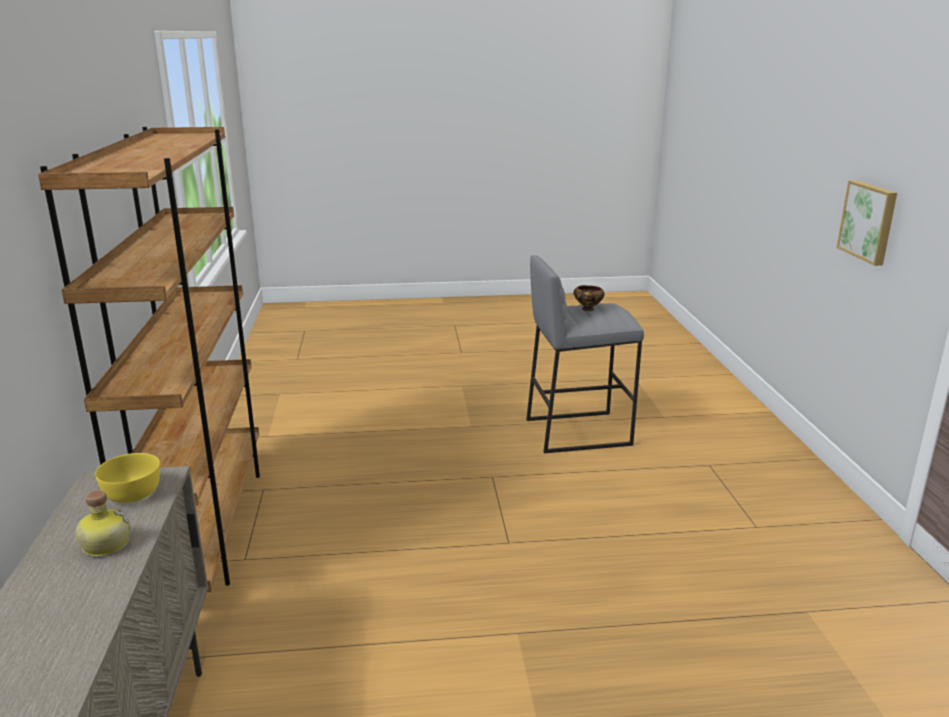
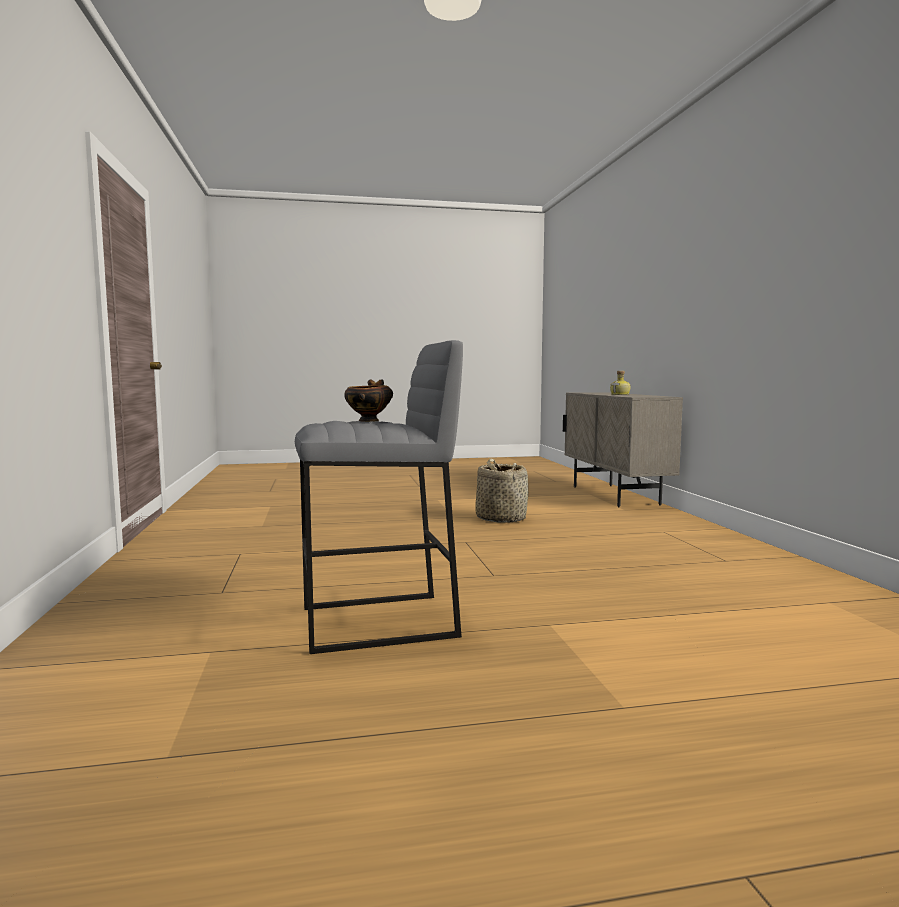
camera: 175 degrees right, 15 degrees down
brown bookcase [38,127,260,592] -> none
yellow bowl [95,453,160,503] -> none
picture [837,180,897,266] -> none
none -> basket [475,458,528,523]

